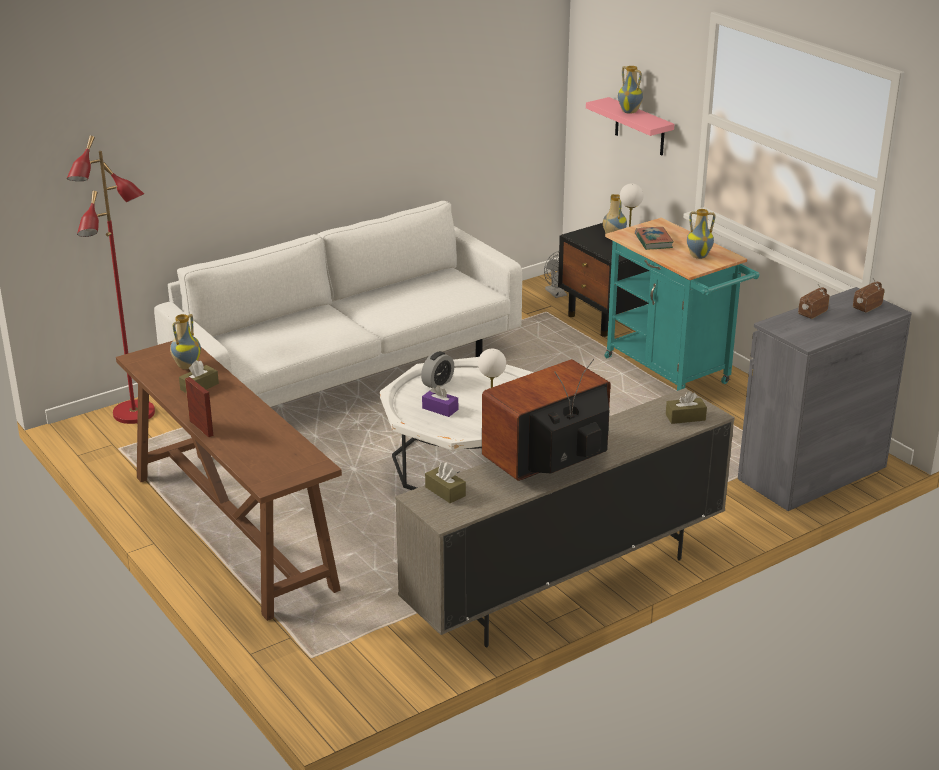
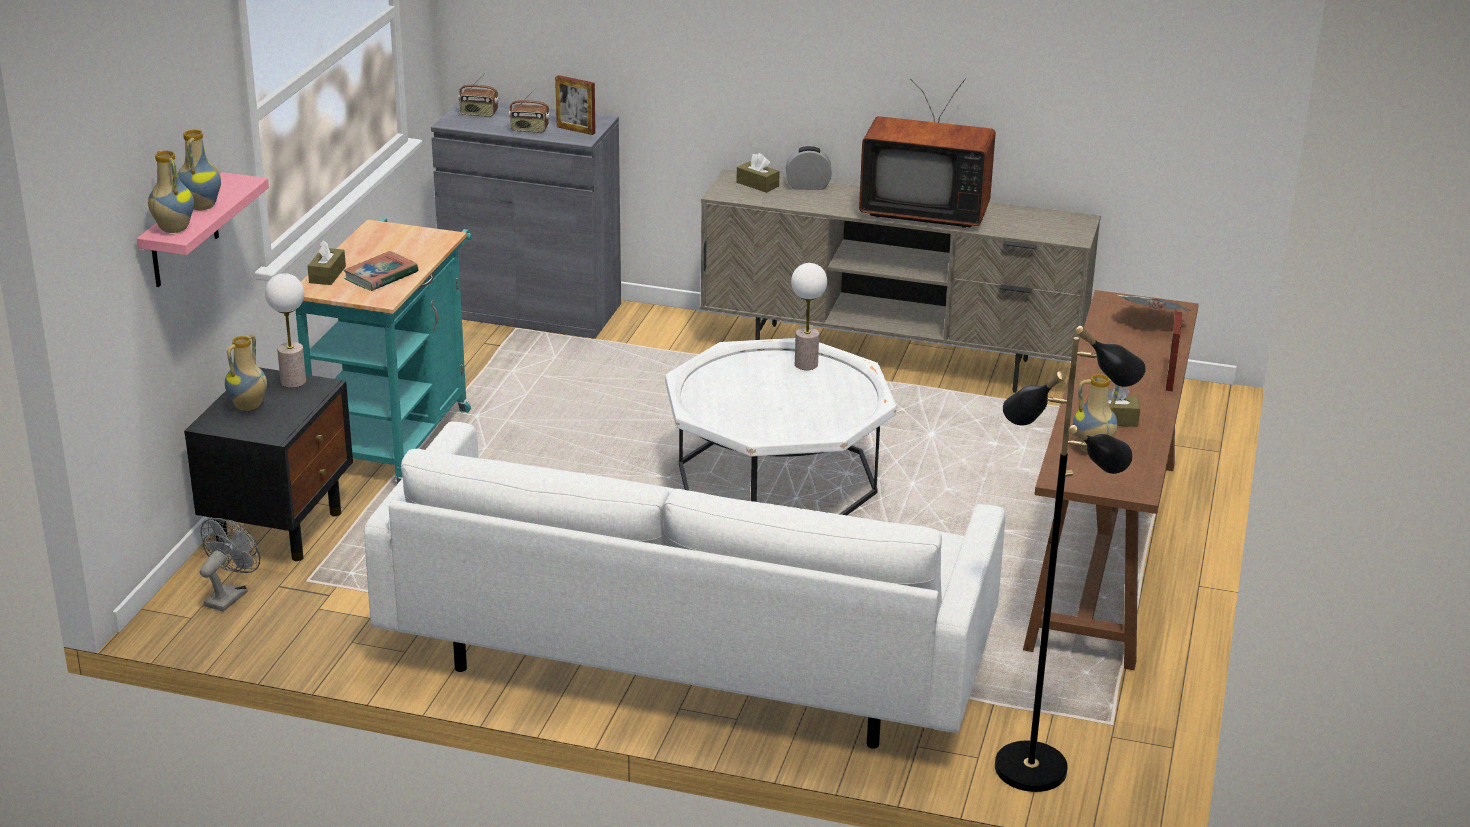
camera: 130 degrees left, 0 degrees up
red floor lamp [67,136,155,424] -> black floor lamp [995,326,1146,792]
alarm clock [421,351,454,388] -> alarm clock moved to [786,146,832,190]
purple tissue box [422,385,458,417] -> none
brown tissue box [425,462,466,503] -> brown tissue box moved to [308,240,346,285]
vase [687,209,715,259] -> vase moved to [148,150,194,233]
none -> picture frame [555,75,596,135]
none -> newspaper [1119,295,1191,311]

